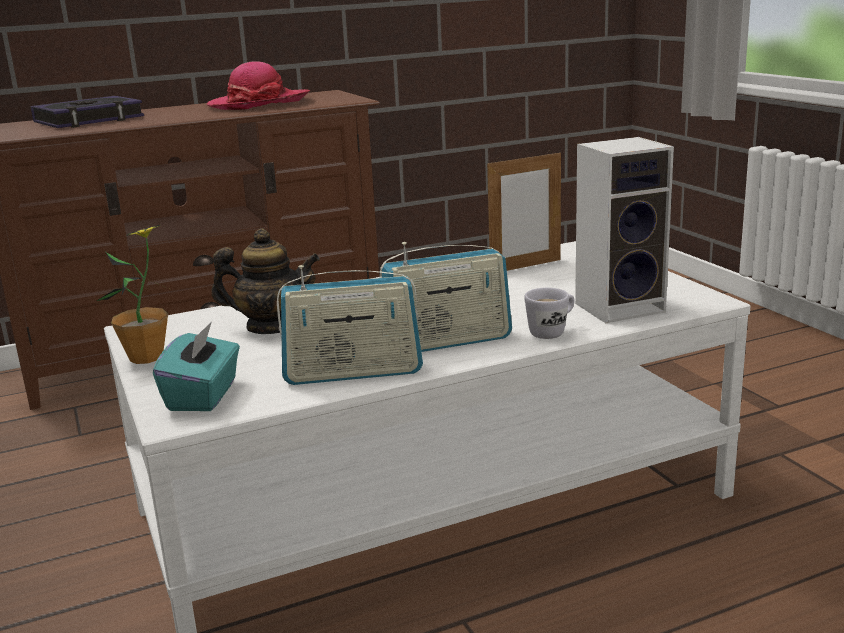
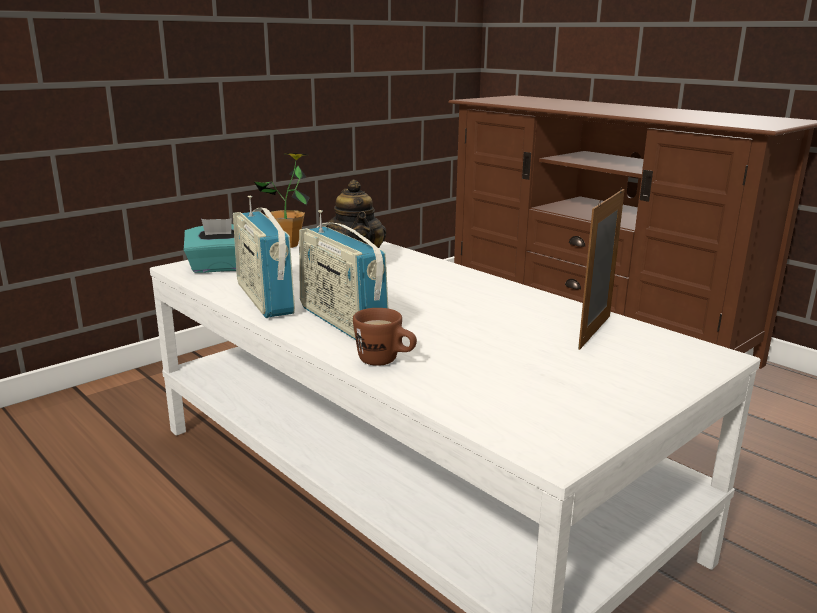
camera: 70 degrees right, 0 degrees up
book [31,96,144,128] -> none
hat [206,61,310,110] -> none
picture frame [487,150,561,271] -> picture frame turned 75 degrees clockwise [578,187,625,350]
white mug [524,288,574,339] -> brown mug [353,308,417,366]
speaker [575,137,674,323] -> none

